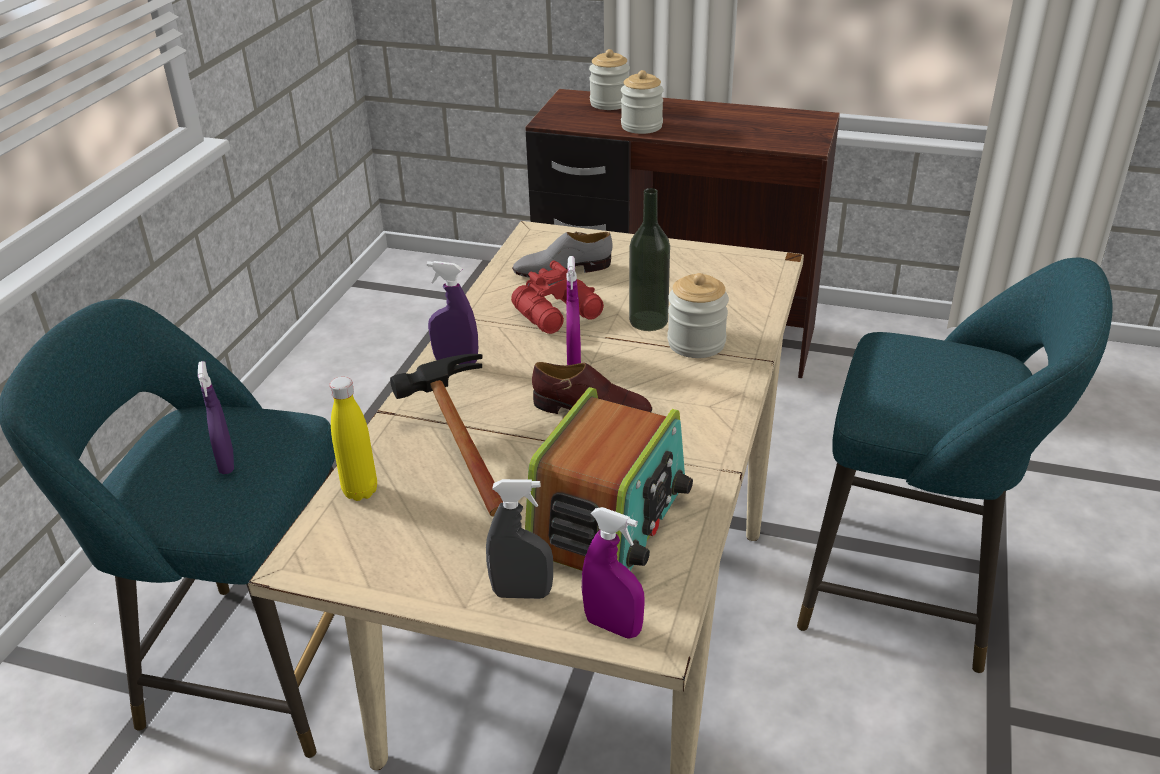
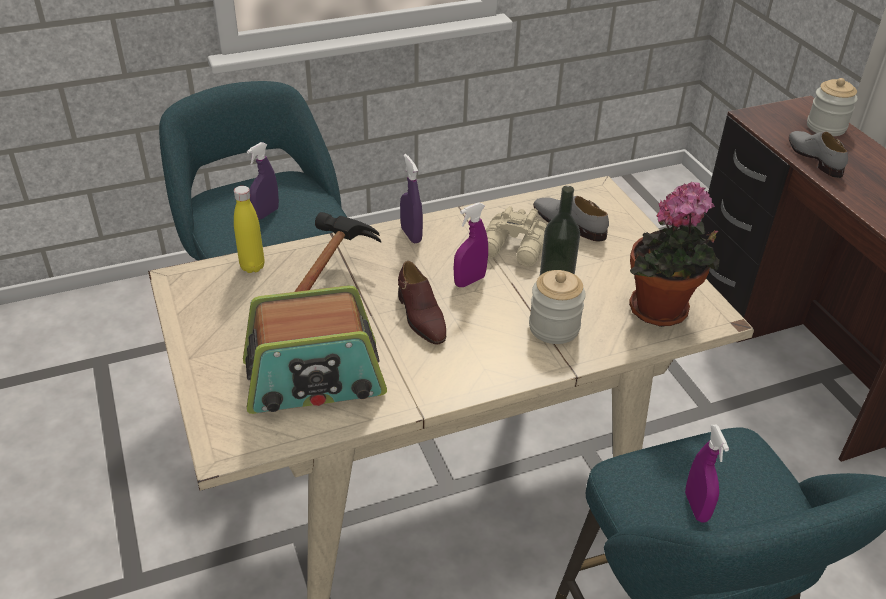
camera: 50 degrees right, 5 degrees up
grey spray bottle [486,479,553,599] -> none
red binoculars [511,260,604,334] -> beige binoculars [486,206,547,267]
purple spray bottle [582,507,645,639] -> purple spray bottle moved to [685,424,729,523]
jar [621,70,664,134] -> grey shoe [789,131,848,178]
none -> potted plant [629,182,719,327]

